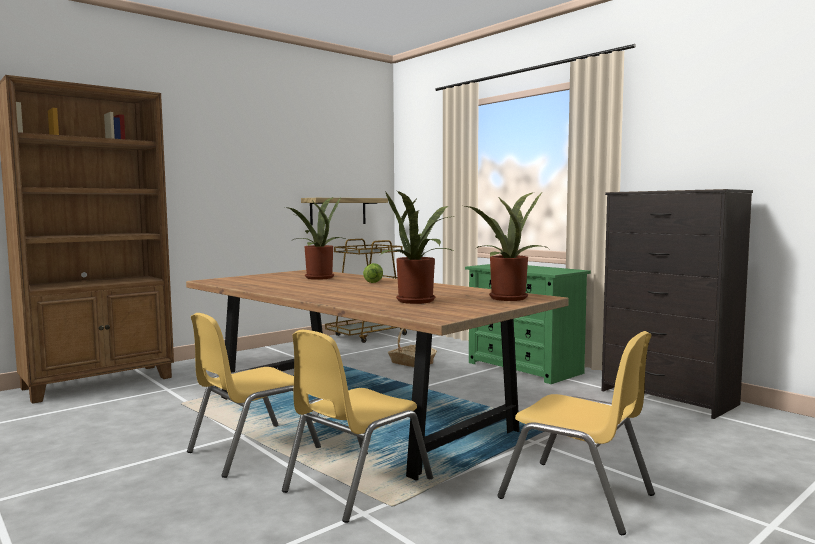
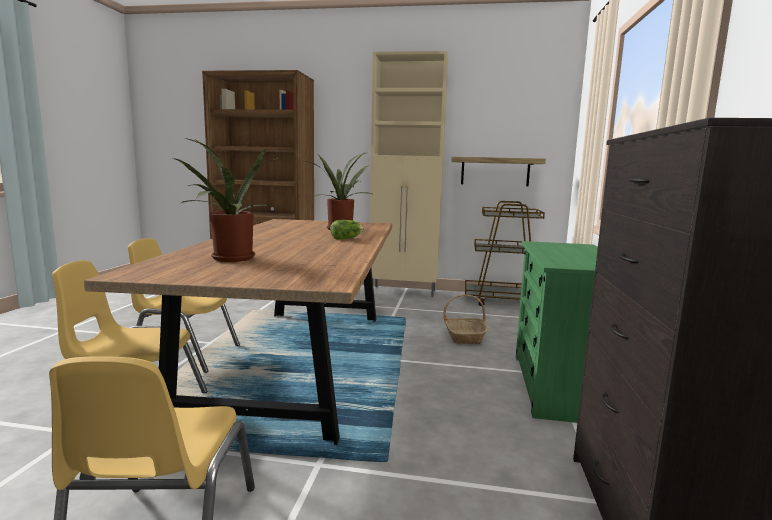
camera: 50 degrees right, 5 degrees up
potted plant [465,192,549,301] -> none
none -> beige cabinet [370,51,448,297]

